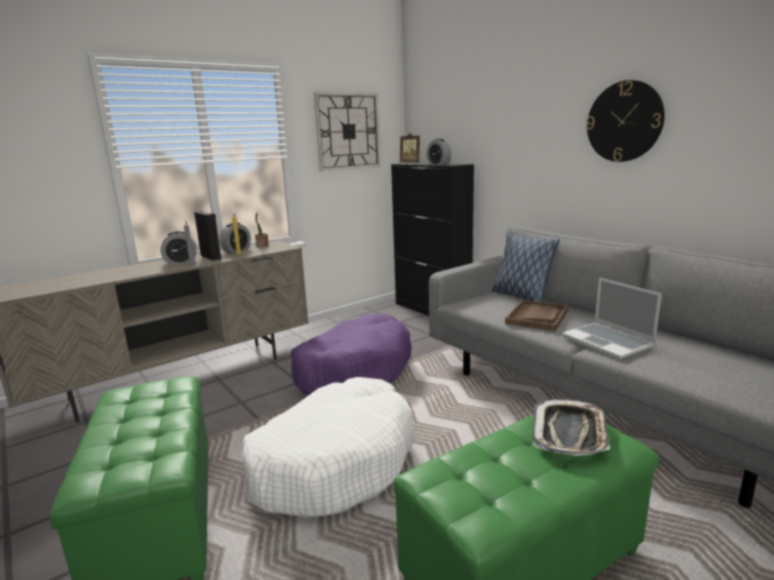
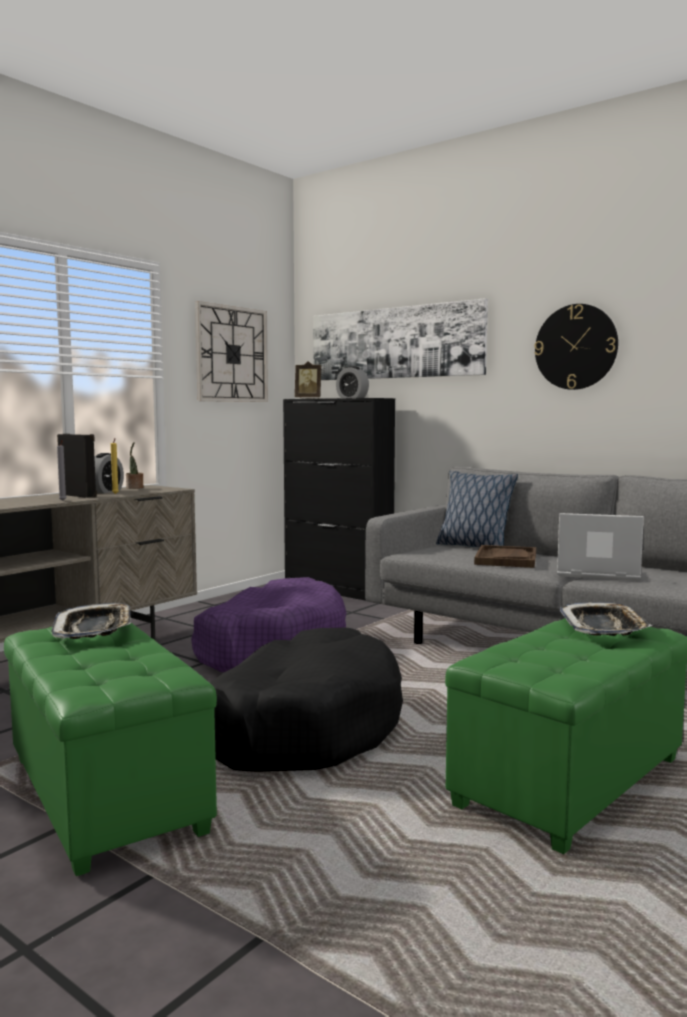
camera: 15 degrees left, 10 degrees down
alarm clock [161,231,197,264] -> none
white dog bed [242,377,414,517] -> black dog bed [209,628,403,772]
laptop [562,278,662,359] -> laptop turned 150 degrees clockwise [557,513,644,581]
none -> tray [51,603,131,639]
none -> picture [313,298,488,380]

